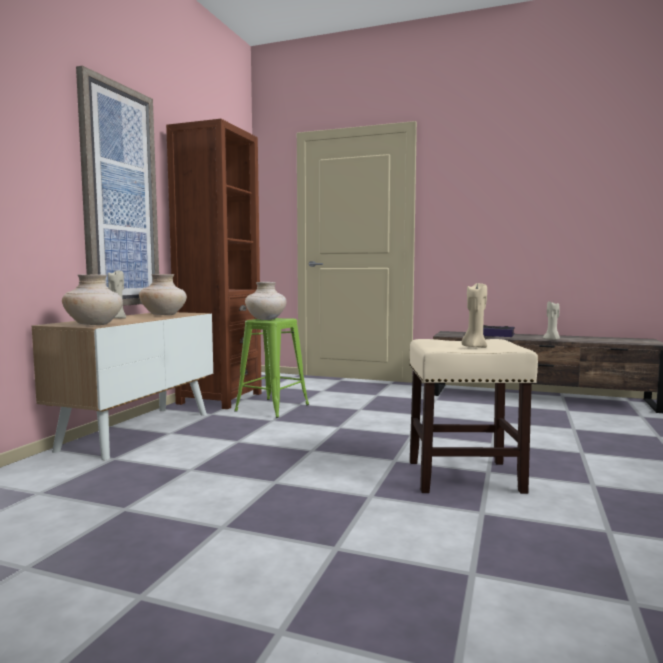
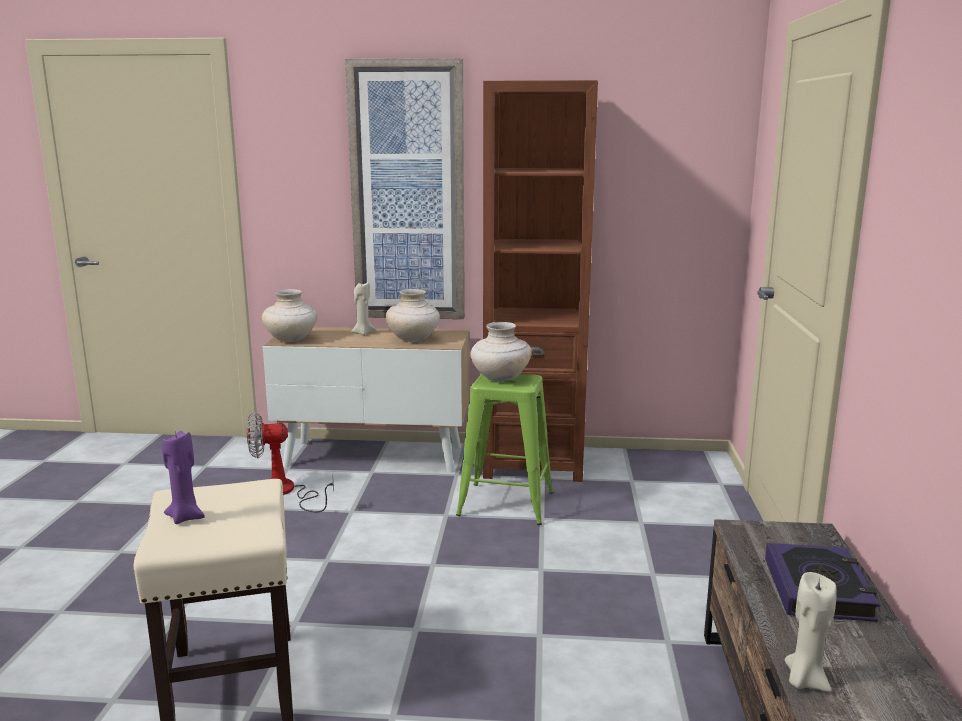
camera: 75 degrees right, 10 degrees up
beige candle [461,283,487,348] -> purple candle [162,431,205,524]
none -> fan [247,412,334,513]

